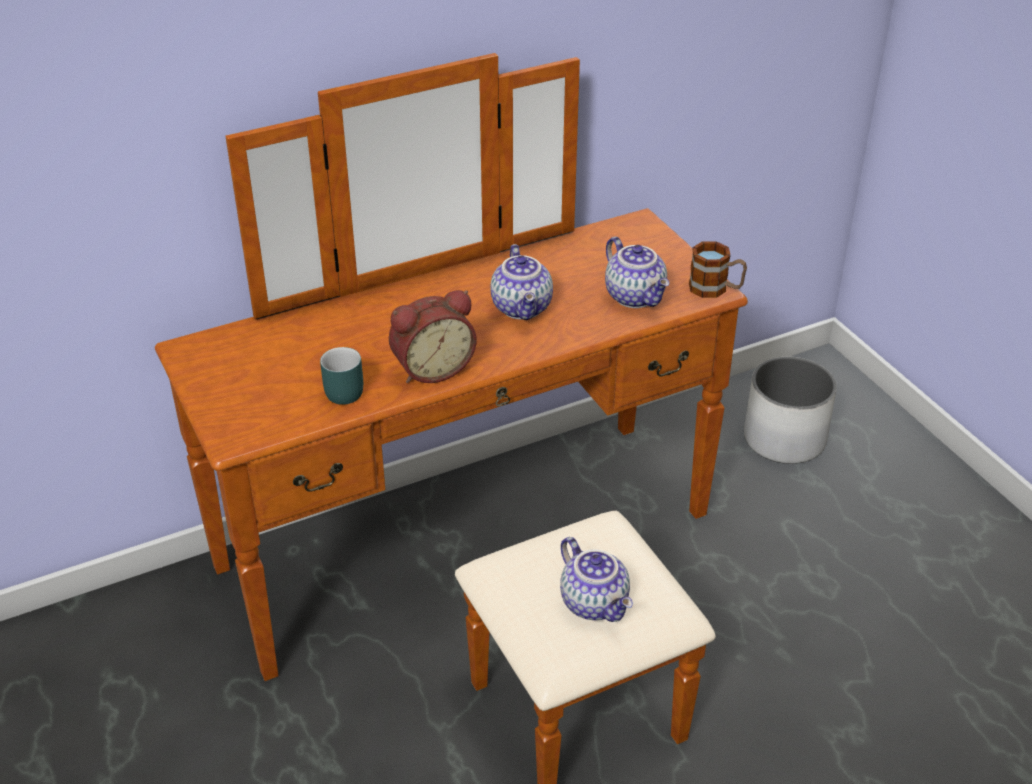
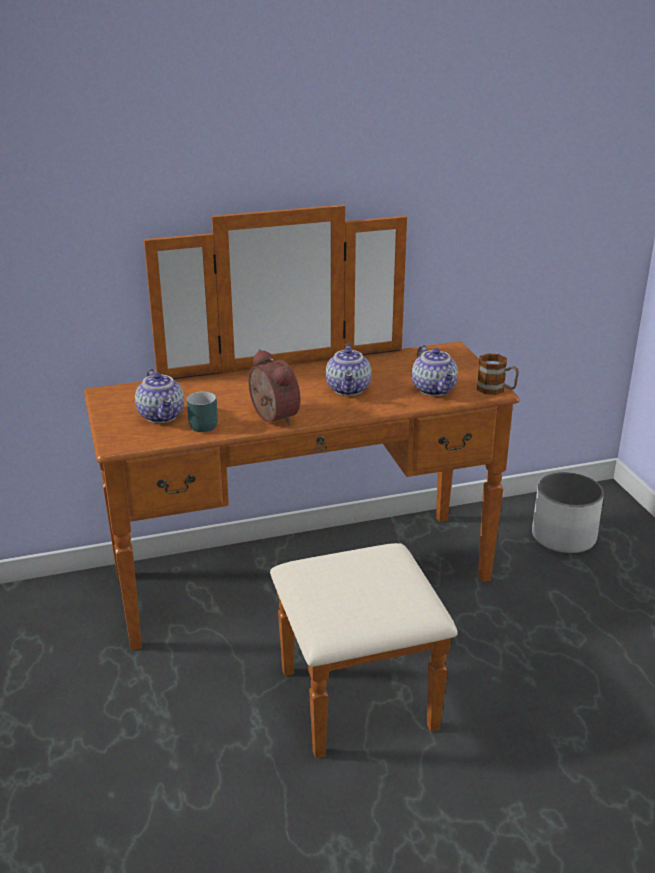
camera: 10 degrees right, 10 degrees down
alarm clock [389,290,477,383] -> alarm clock turned 105 degrees counterclockwise [248,349,300,425]
teapot [560,537,633,622] -> teapot moved to [135,369,184,423]

